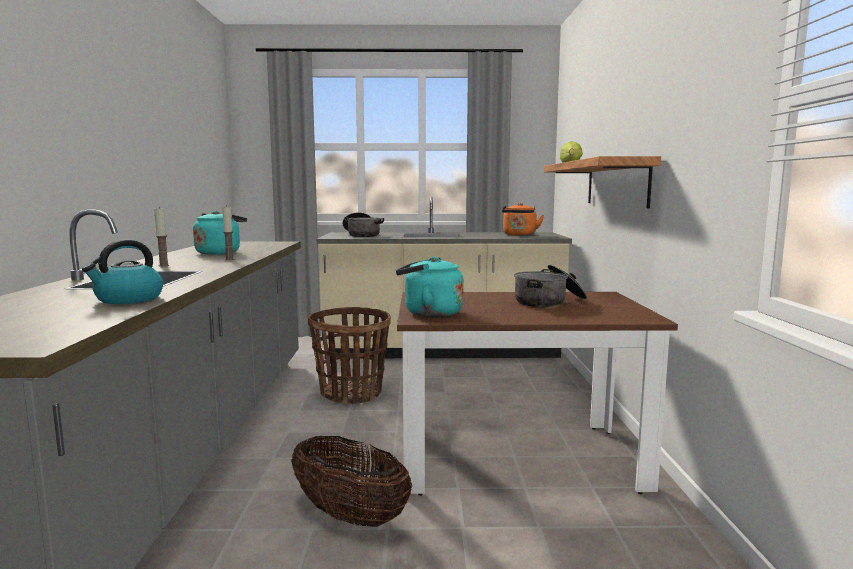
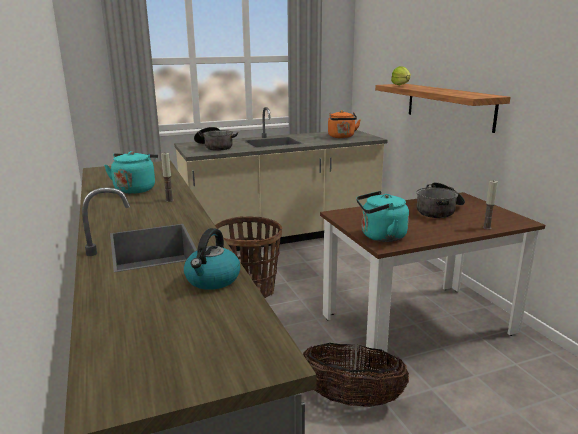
camera: 20 degrees left, 10 degrees up
candle [154,207,169,267] -> candle moved to [483,180,498,230]

